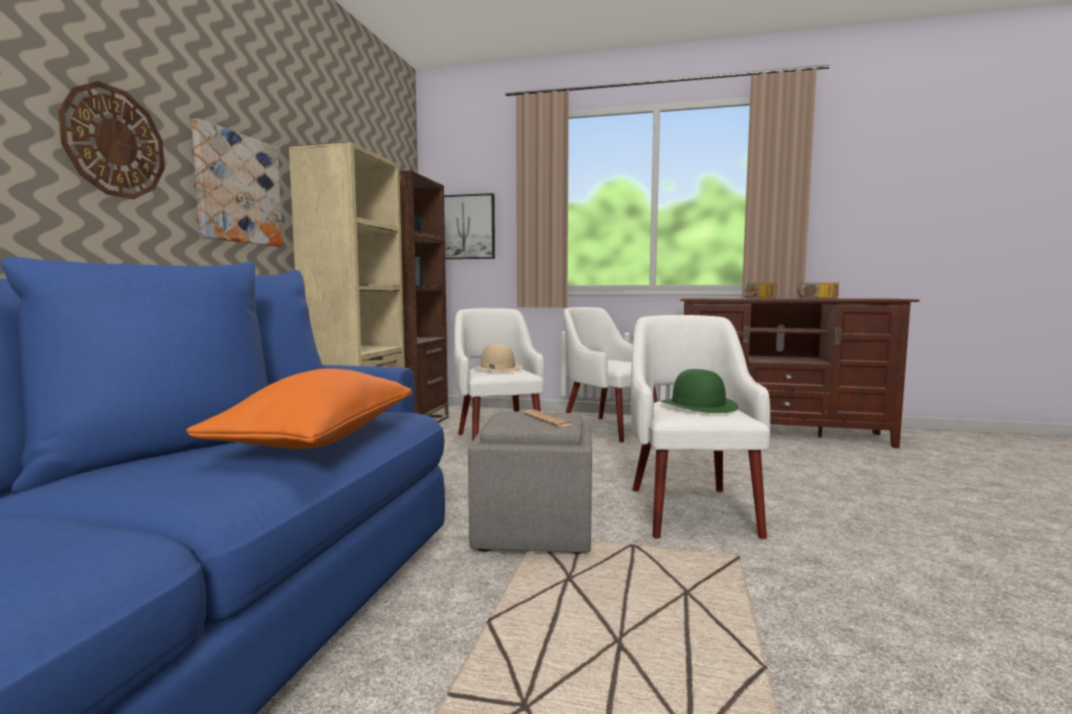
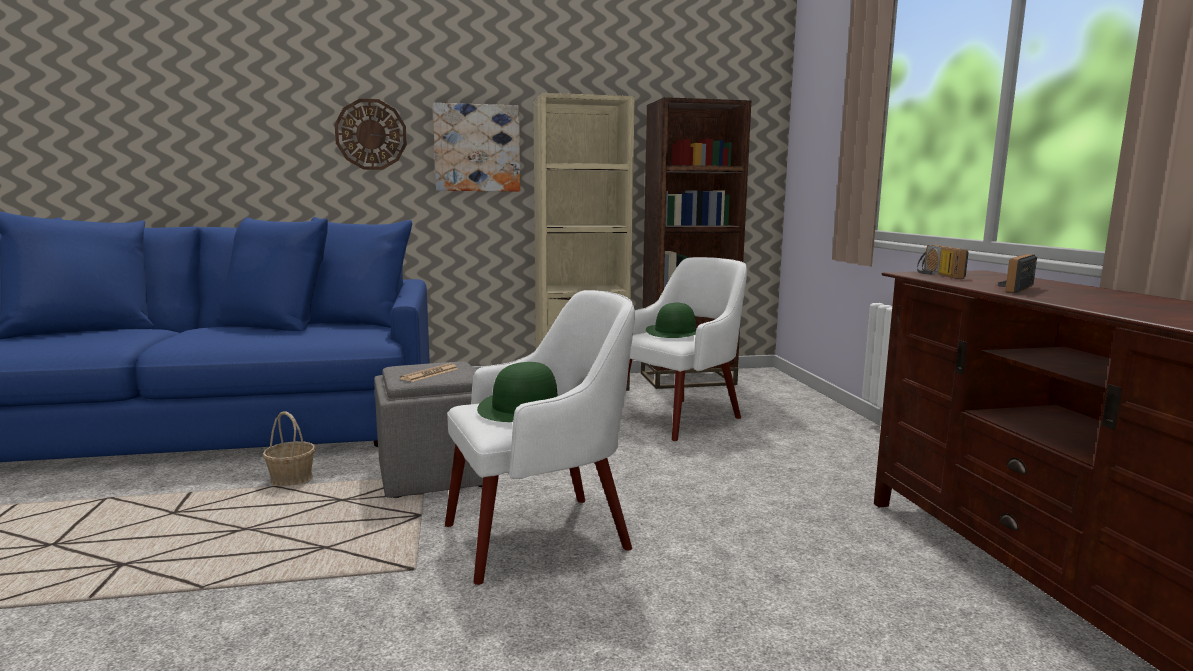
camera: 65 degrees right, 5 degrees up
orange pillow [186,369,412,449] -> none
picture [444,193,495,259] -> none
beige hat [475,344,523,372] -> green hat [646,303,697,338]
white armchair [563,307,657,442] -> none
radio [797,283,839,299] -> radio moved to [917,245,969,279]
none -> basket [263,411,316,486]

